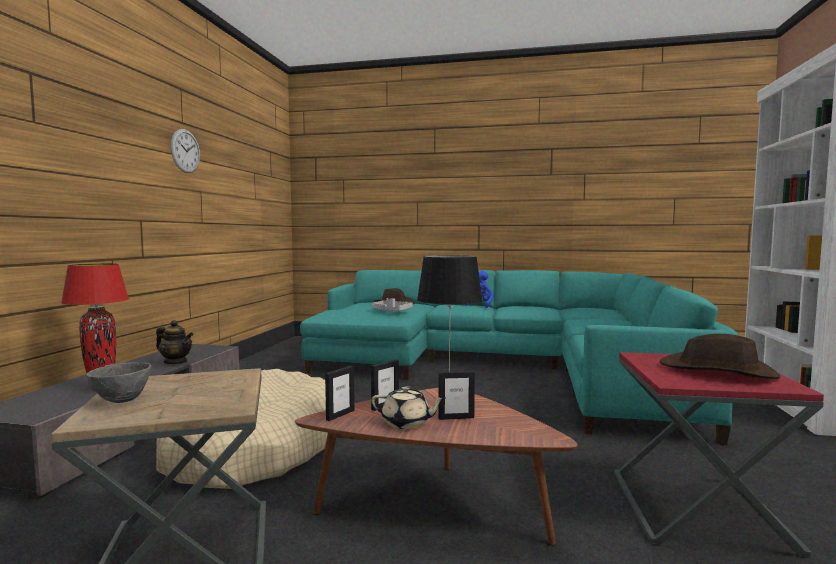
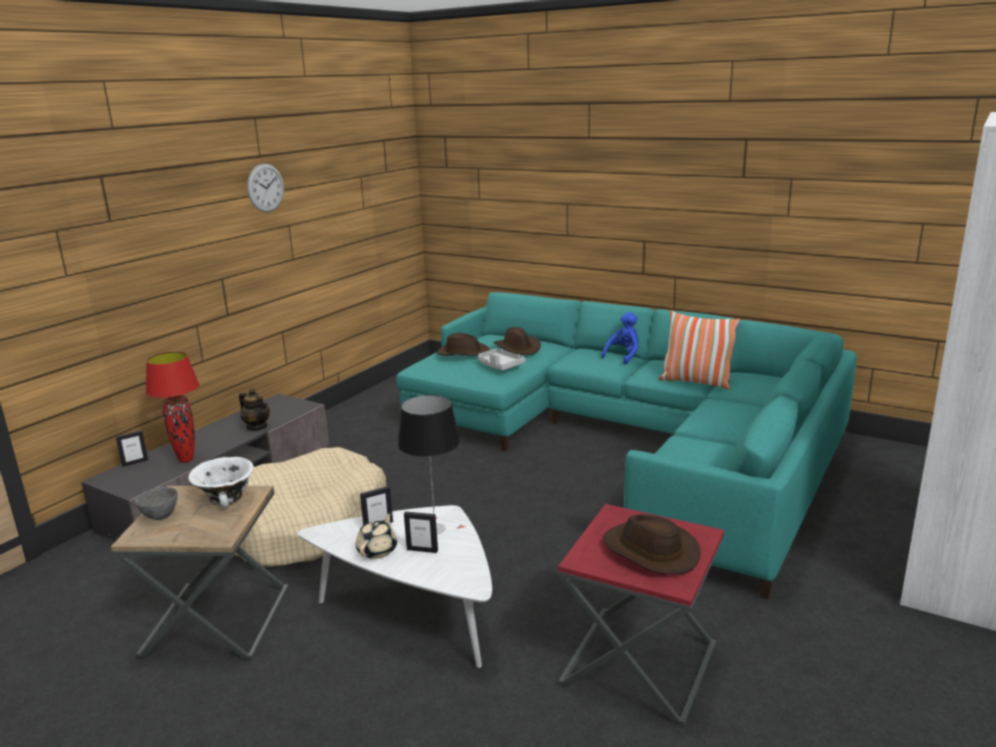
camera: 20 degrees right, 15 degrees up
brown coffee table [295,387,578,546] -> white coffee table [297,505,492,668]
picture frame [325,366,355,421] -> picture frame moved to [116,430,148,467]
beige teapot [372,386,446,429] -> beige teapot turned 105 degrees counterclockwise [356,511,397,559]
none -> white bowl [188,457,254,508]
none -> brown hat [437,333,490,356]
none -> pillow [659,310,740,389]

